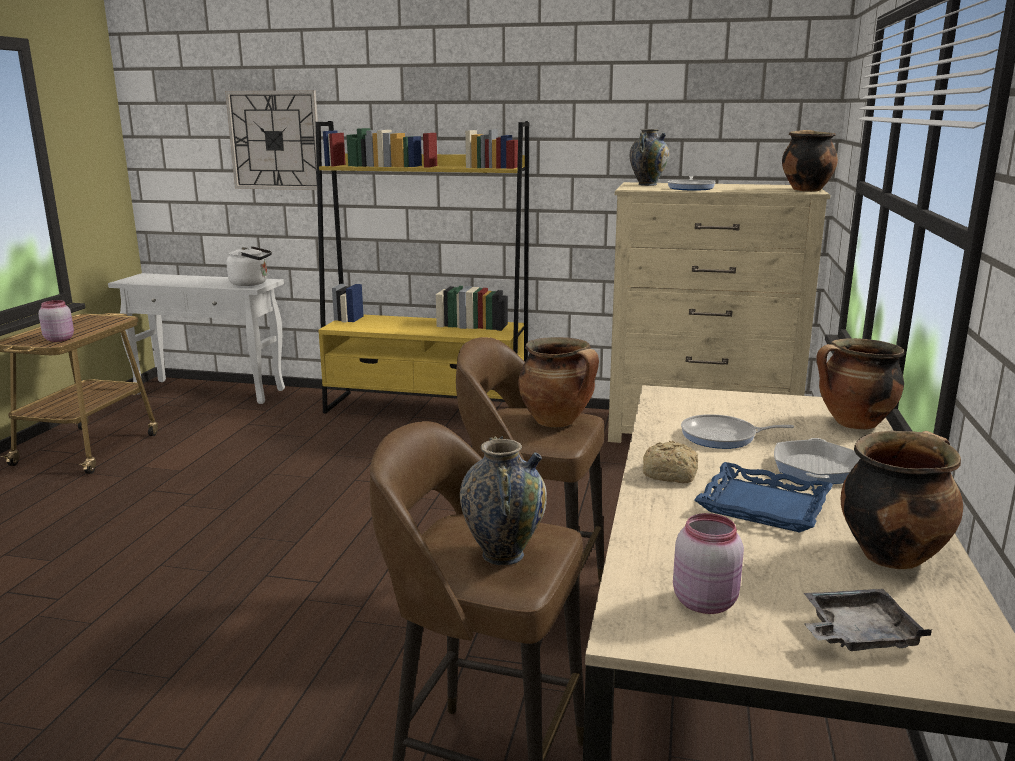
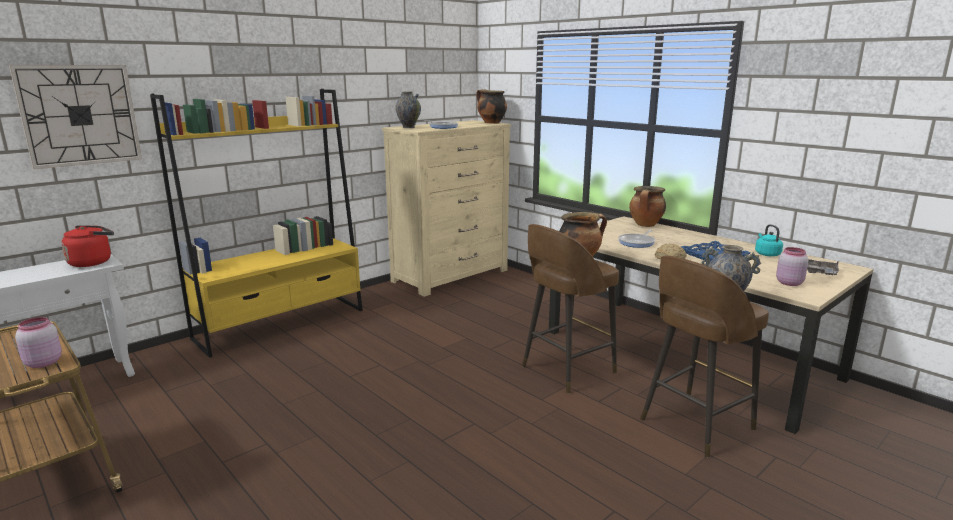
camera: 55 degrees left, 0 degrees up
white kettle [226,246,272,286] -> red kettle [61,225,114,267]
frying pan [774,438,860,484] -> none
cooking pot [841,431,963,569] -> turquoise kettle [755,224,783,256]

